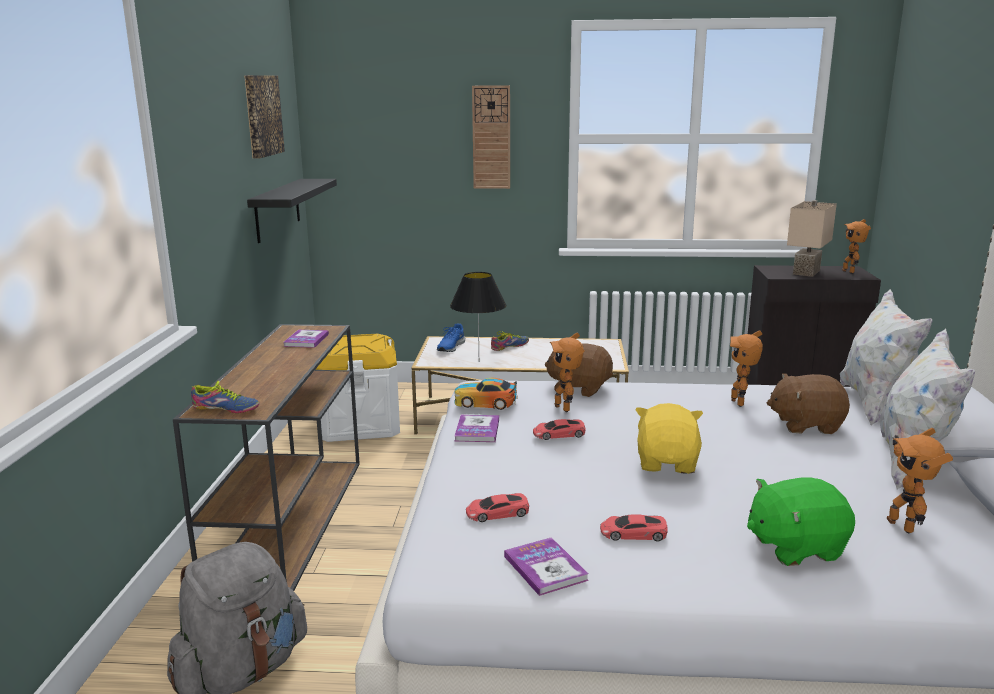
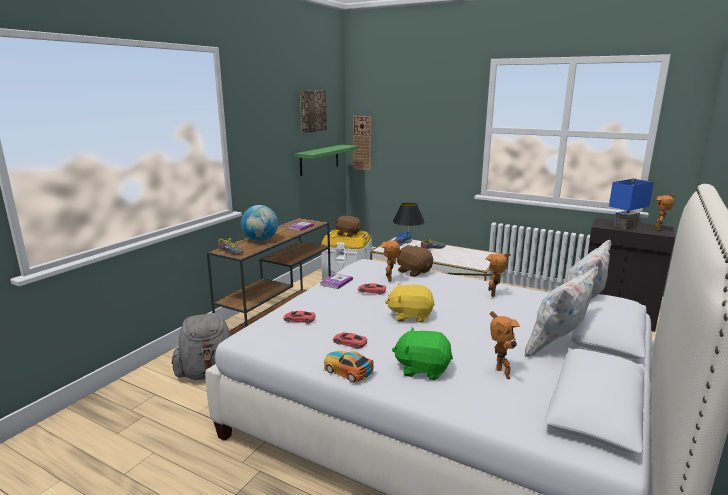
camera: 25 degrees right, 0 degrees up
black shelf [247,179,337,243] -> green shelf [294,145,358,176]
toy car [454,378,518,410] -> toy car moved to [324,351,374,383]
wall clock [472,85,510,189] -> wall clock moved to [353,116,371,170]
book [504,537,589,596] -> none
yellow plush toy [635,403,703,474] -> yellow plush toy turned 120 degrees counterclockwise [385,283,435,323]
brown plush toy [767,373,850,434] -> brown plush toy moved to [335,216,361,237]
beige table lamp [787,200,837,277] -> blue table lamp [609,178,654,229]
toy robot [887,428,953,533] -> toy robot turned 150 degrees clockwise [490,311,520,379]
none -> globe [241,205,278,241]

